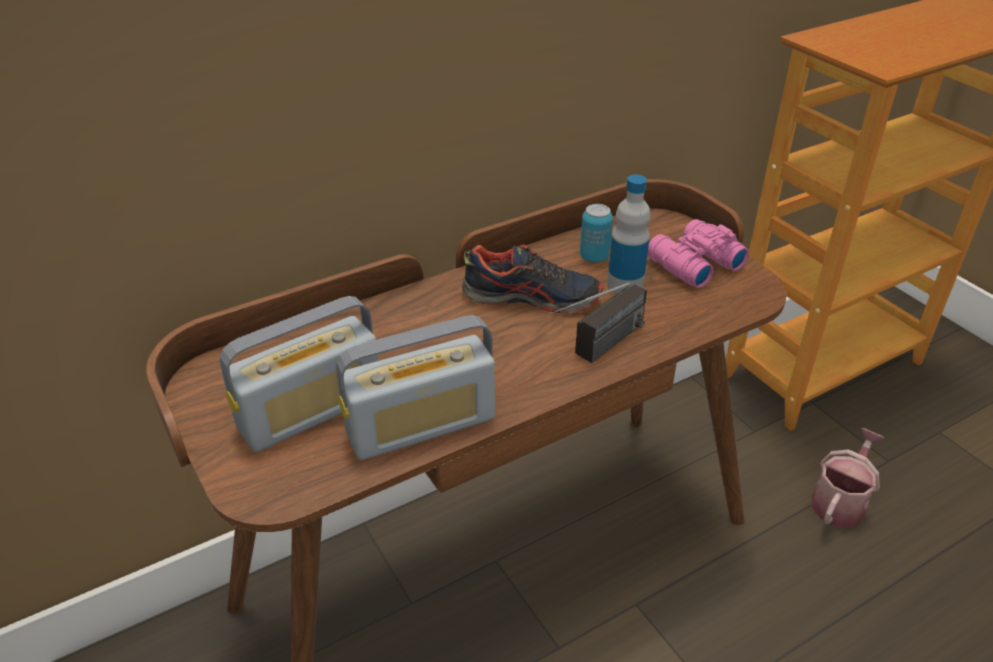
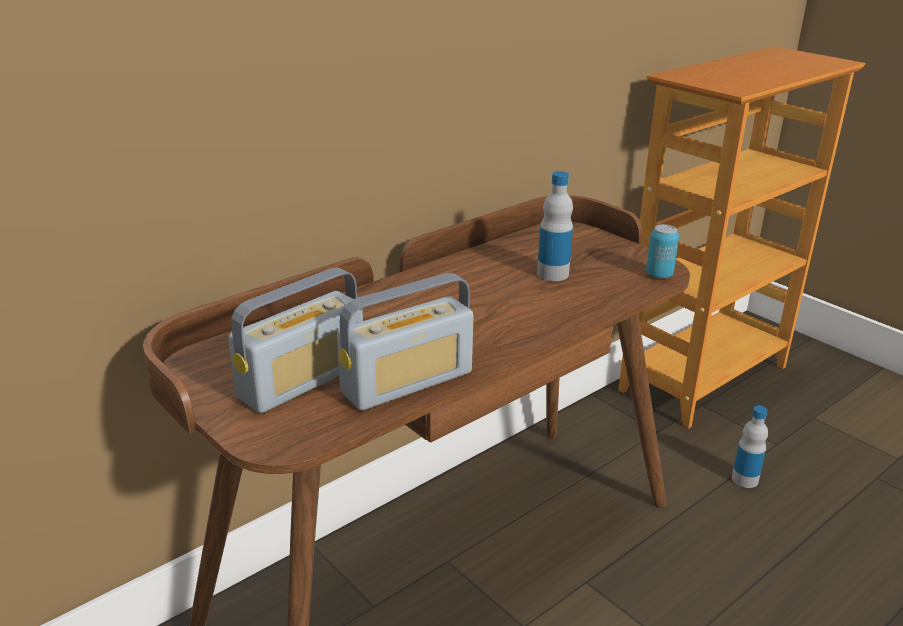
camera: 10 degrees left, 10 degrees down
shoe [462,245,603,314] -> none
radio [549,282,647,363] -> none
can [580,204,613,262] -> can moved to [646,224,679,279]
pink binoculars [647,219,749,288] -> none
watering can [811,428,884,527] -> bottle [732,406,768,488]

